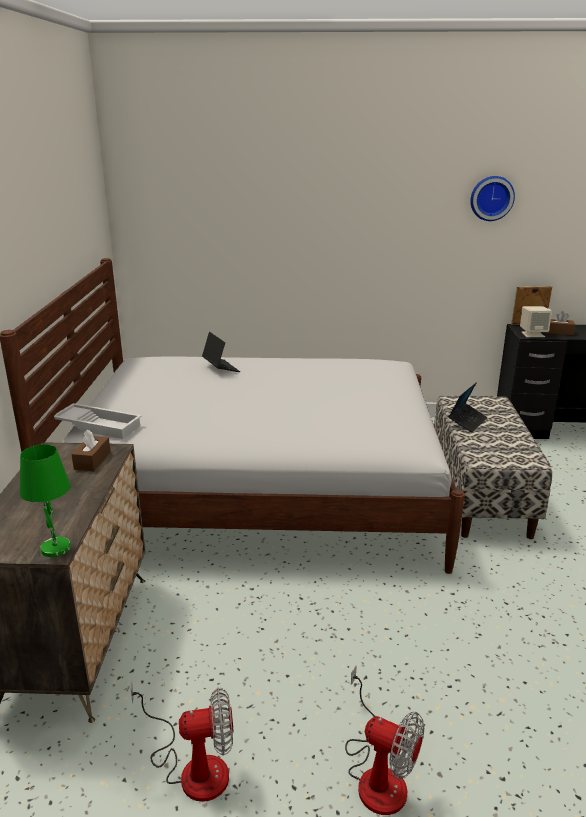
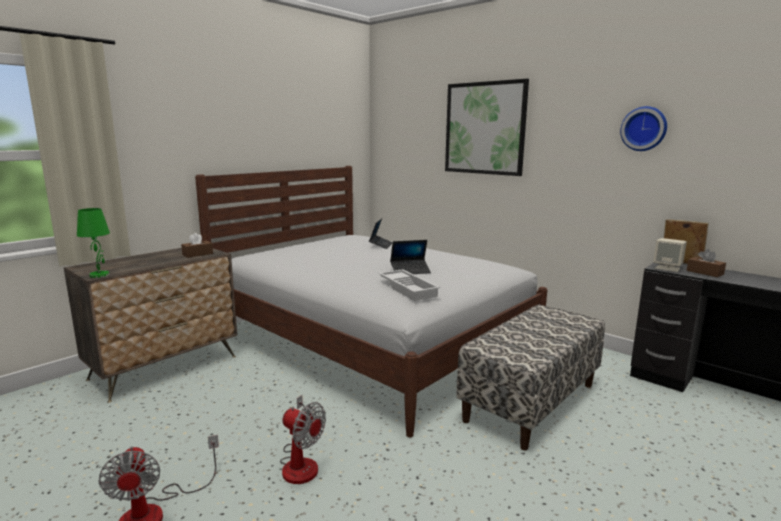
camera: 40 degrees right, 10 degrees down
white tray [54,403,142,439] -> white tray moved to [379,269,440,301]
fan [131,682,233,802] -> fan moved to [280,395,326,484]
laptop [448,382,488,432] -> laptop moved to [390,240,431,274]
none -> picture [445,79,529,176]

